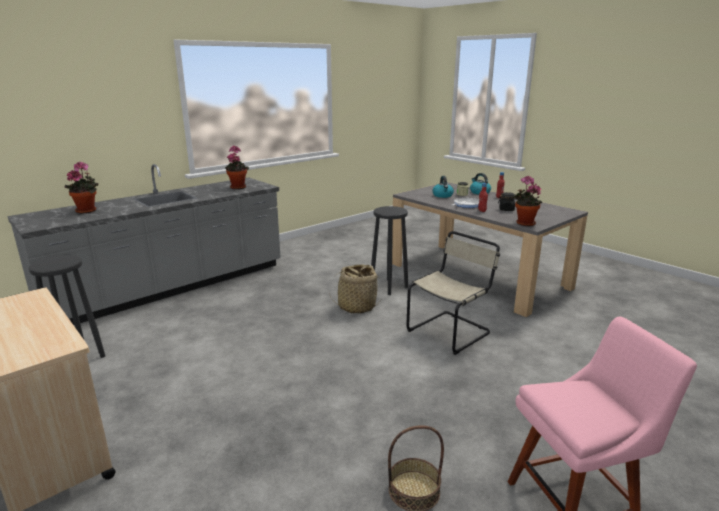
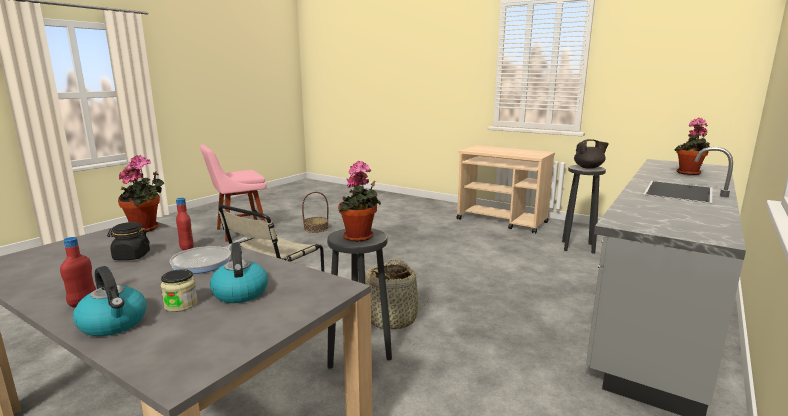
camera: 165 degrees right, 5 degrees down
potted plant [225,146,249,189] -> potted plant moved to [338,161,381,242]
none -> black teapot [574,139,609,169]

